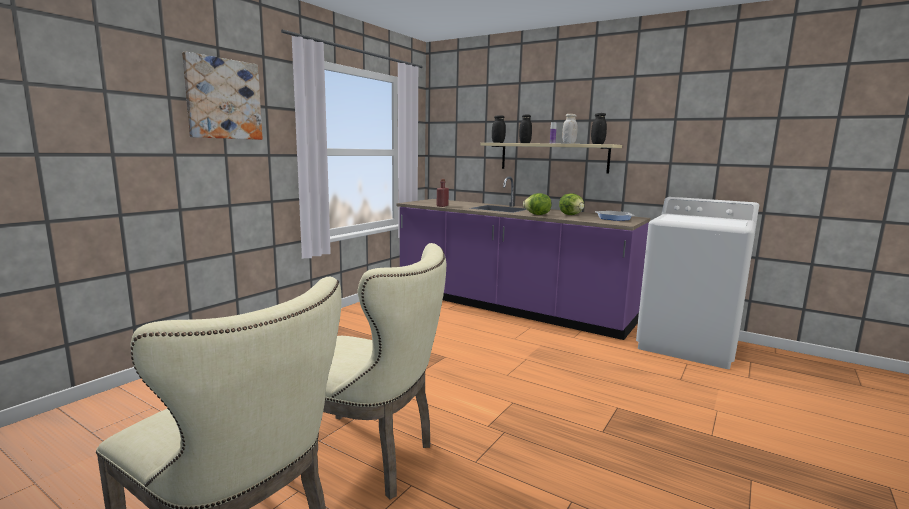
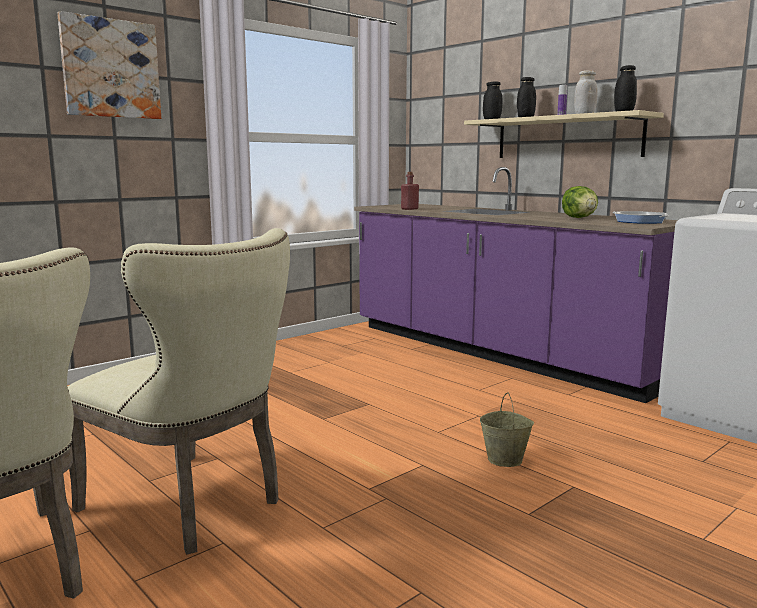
camera: 15 degrees right, 0 degrees up
lettuce [523,193,552,215] -> none
none -> beige bucket [480,392,534,467]

